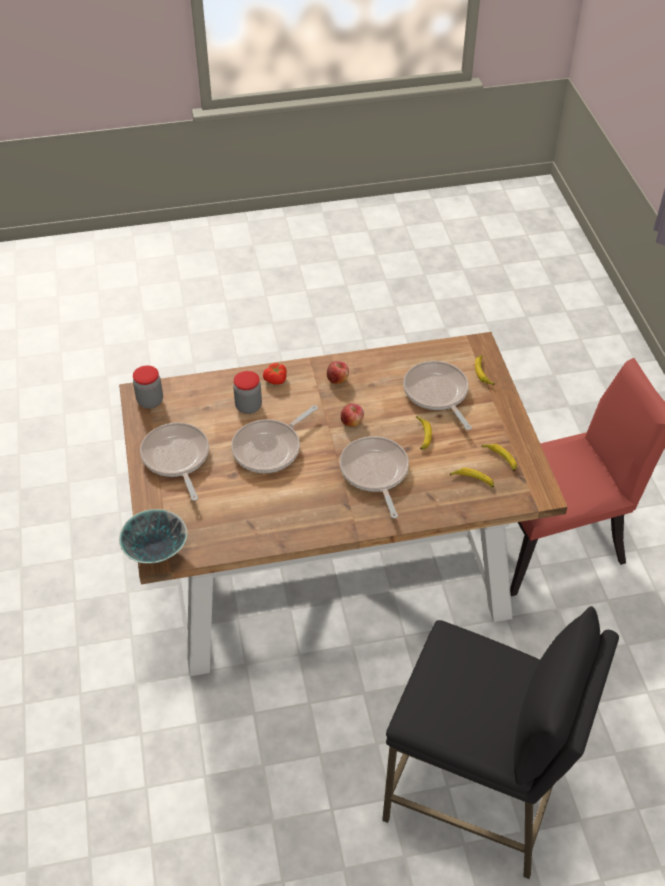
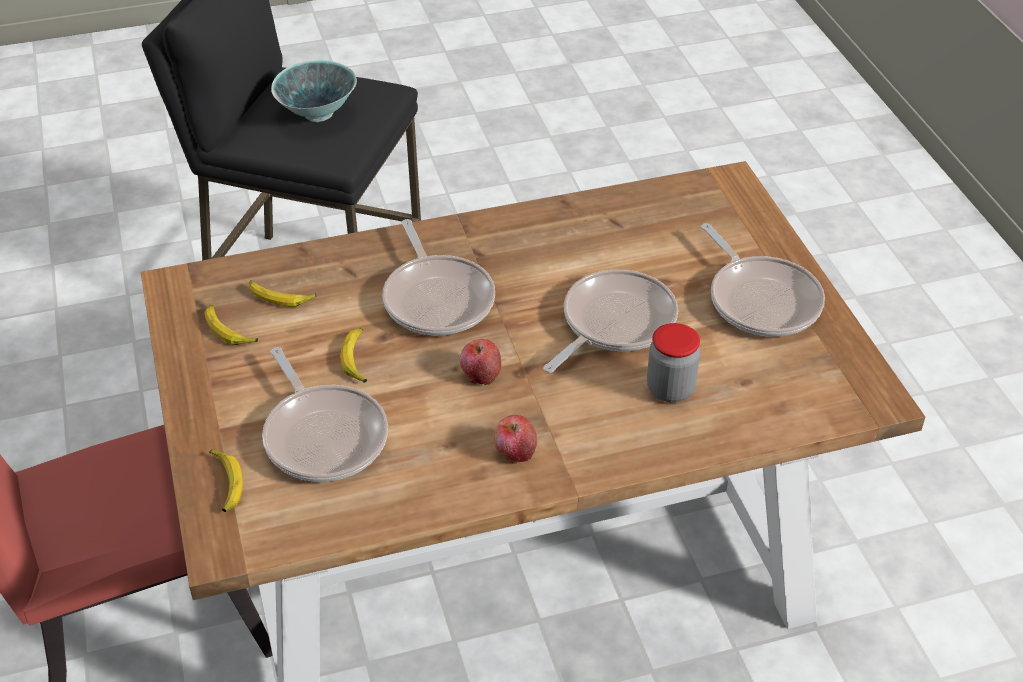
camera: 175 degrees right, 5 degrees down
bowl [119,509,188,563] -> bowl moved to [271,60,357,122]
jar [133,366,163,409] -> none
tomato [263,363,287,385] -> none

